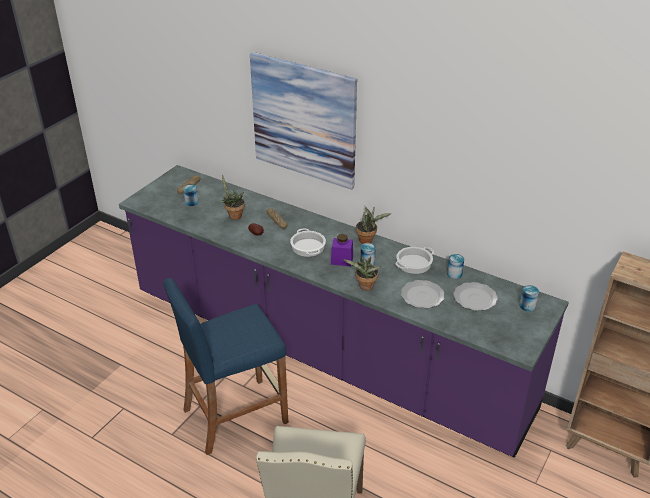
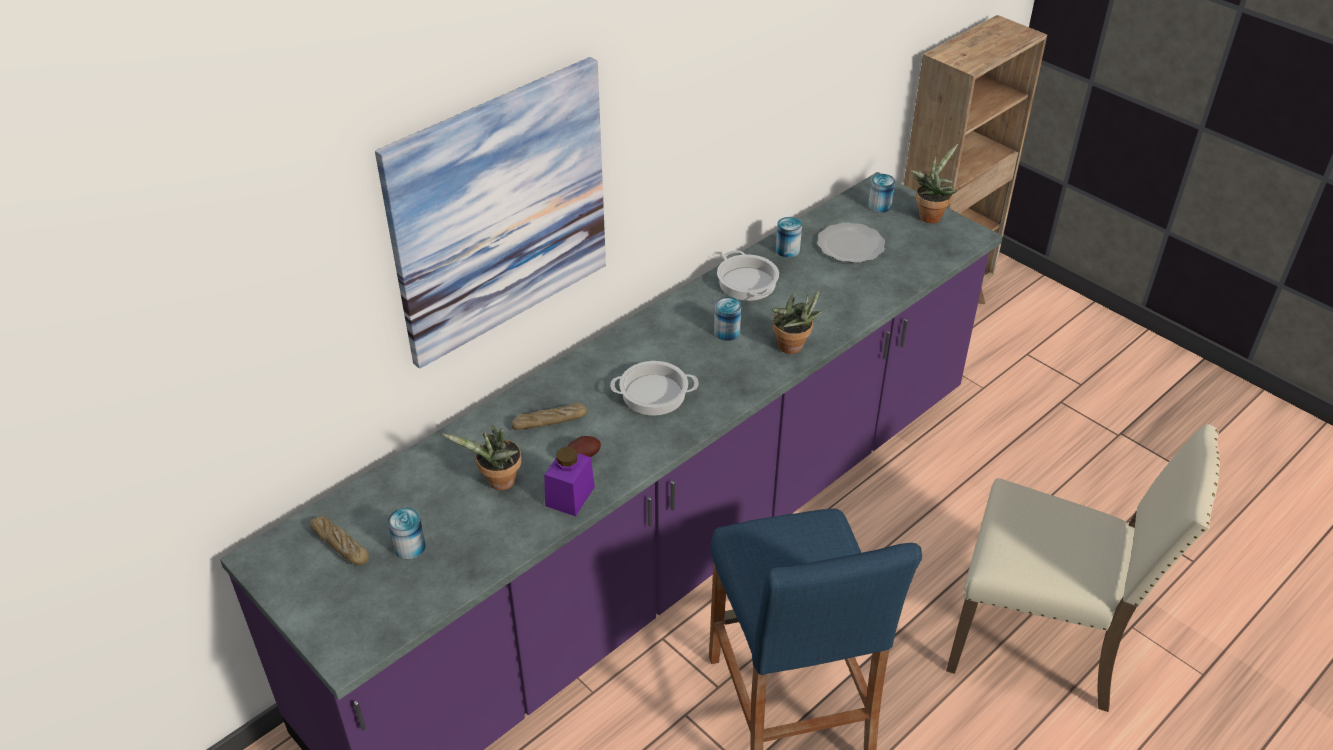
camera: 75 degrees left, 5 degrees up
purple jar [331,234,353,266] -> purple jar moved to [544,447,595,516]
potted plant [356,205,391,244] -> potted plant moved to [910,144,958,223]
plate [401,280,444,309] -> none

